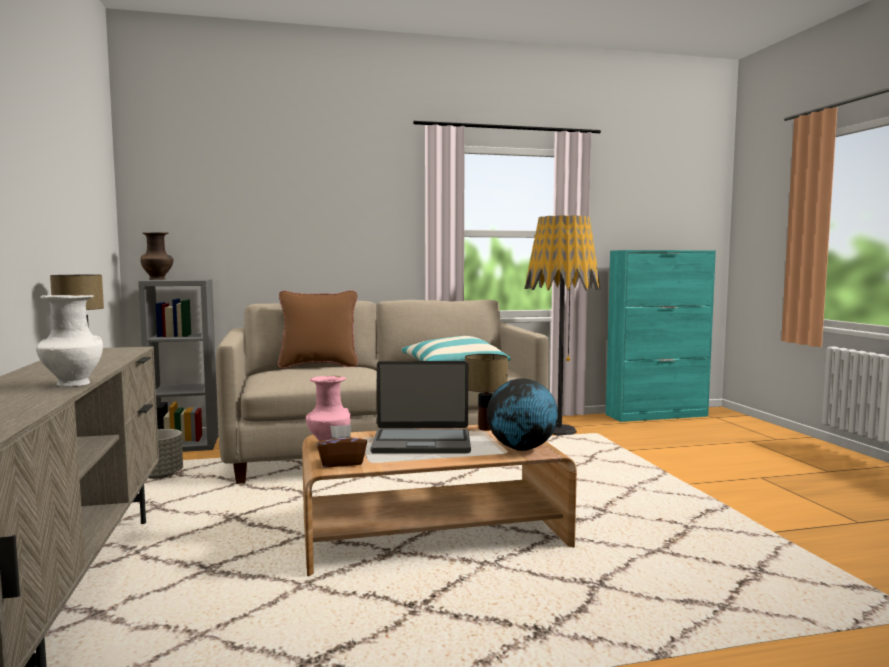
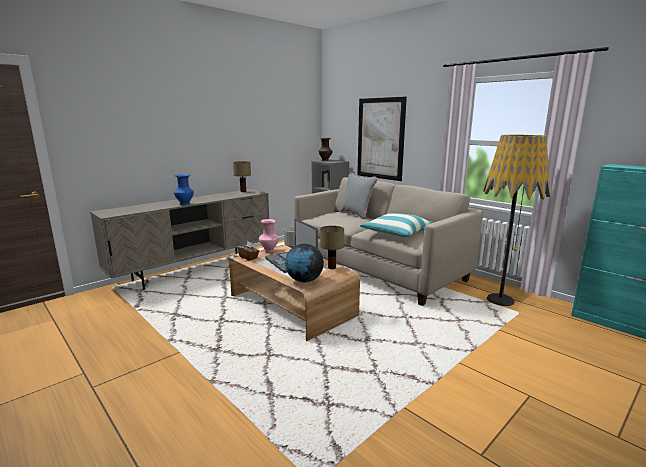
camera: 60 degrees right, 10 degrees up
white vase [36,295,103,387] -> blue vase [174,174,194,205]
brown pillow [278,290,358,369] -> grey pillow [339,173,377,219]
none -> picture [357,96,407,181]

